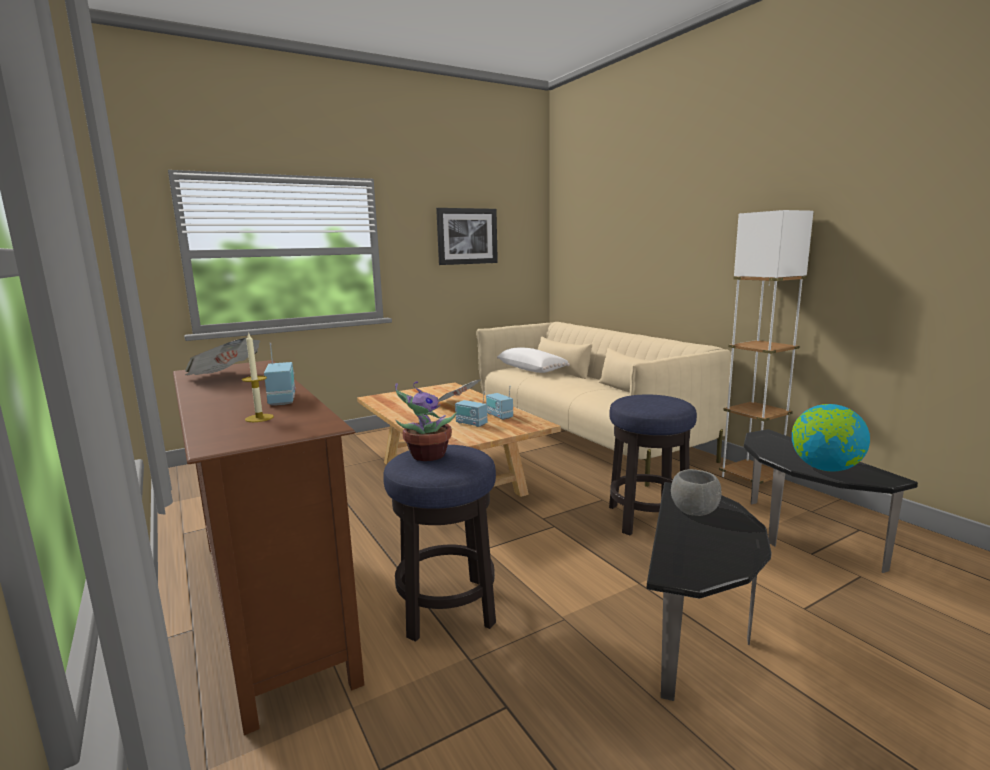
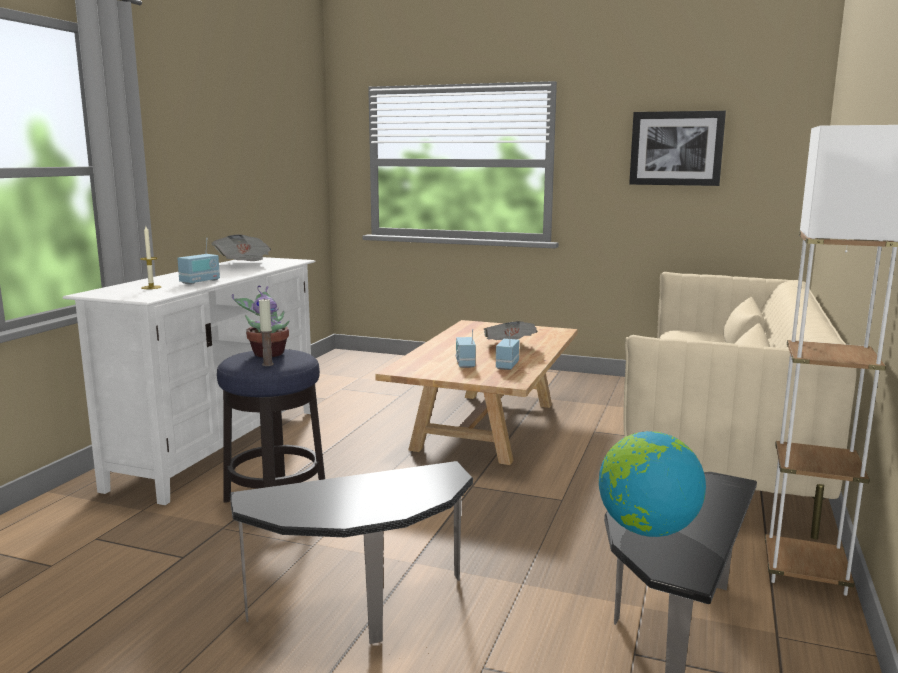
camera: 50 degrees right, 0 degrees up
brown tv stand [173,360,364,735] -> white tv stand [62,257,316,505]
white pillow [497,347,570,373] -> none
stool [609,395,697,536] -> none
grey bowl [671,469,721,516] -> none
none -> candle [259,299,274,366]

